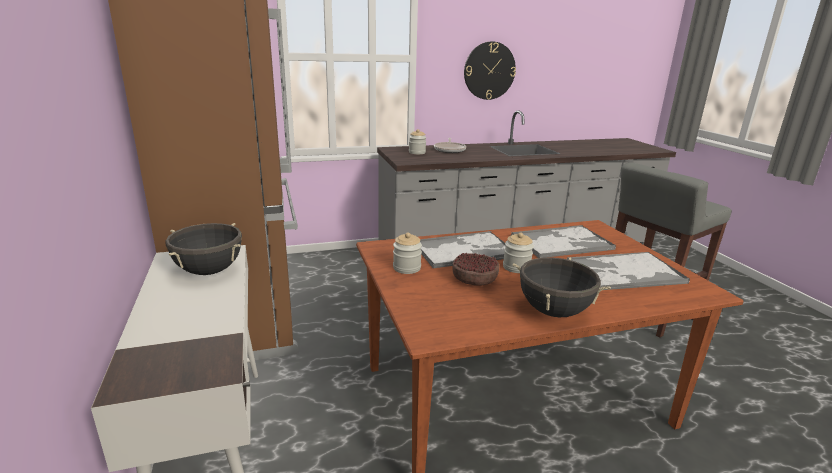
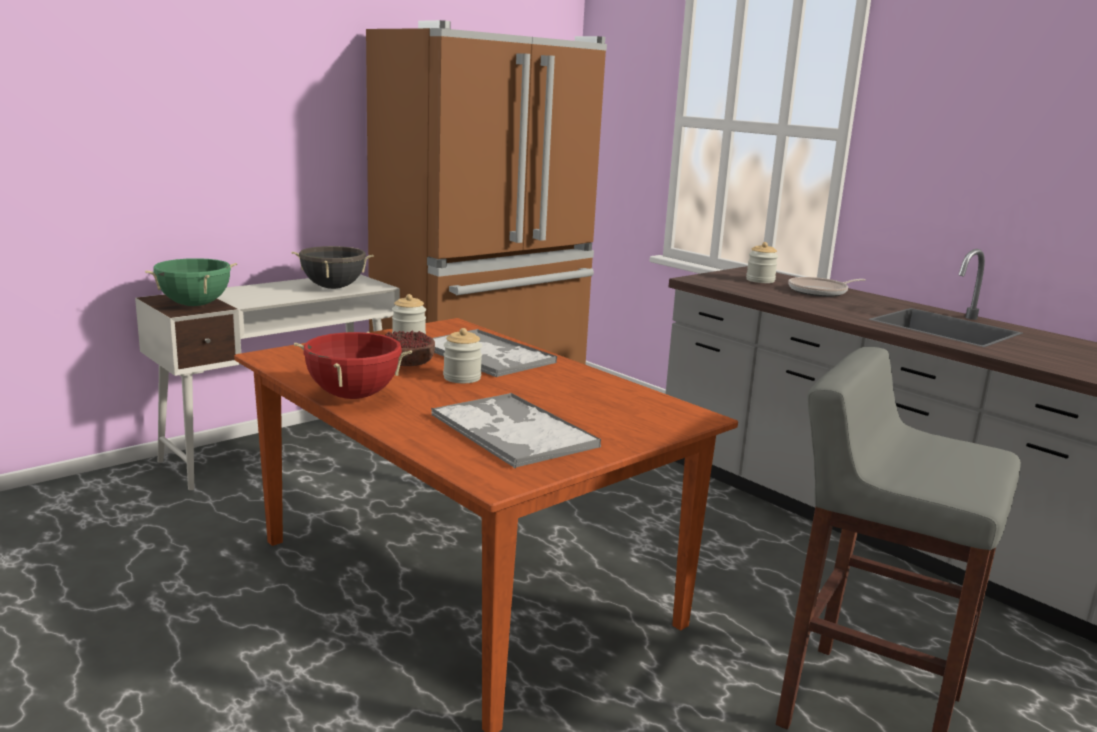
camera: 65 degrees right, 5 degrees down
wall clock [464,42,516,100] -> none
tray [511,225,616,258] -> none
black cooking pot [513,257,611,317] -> red cooking pot [294,332,412,399]
none -> green cooking pot [145,258,237,306]

